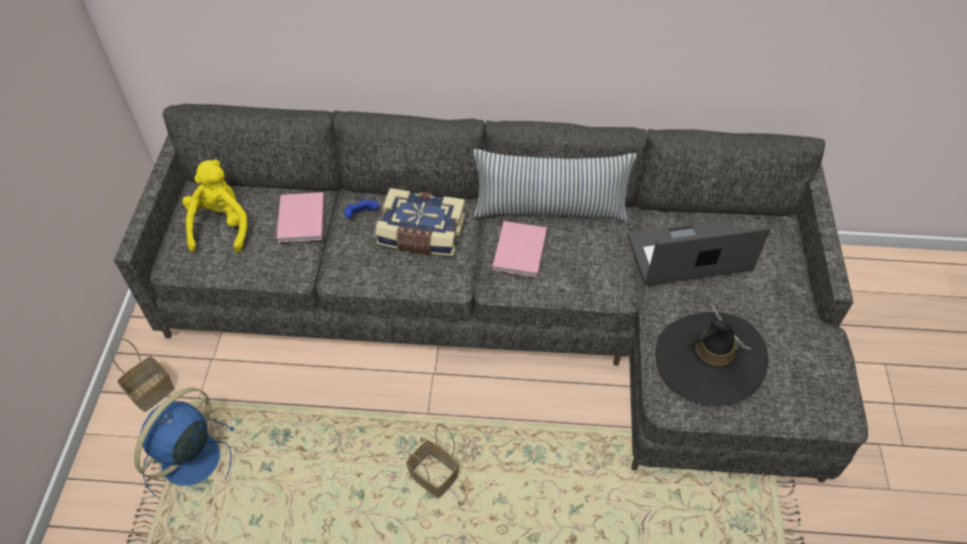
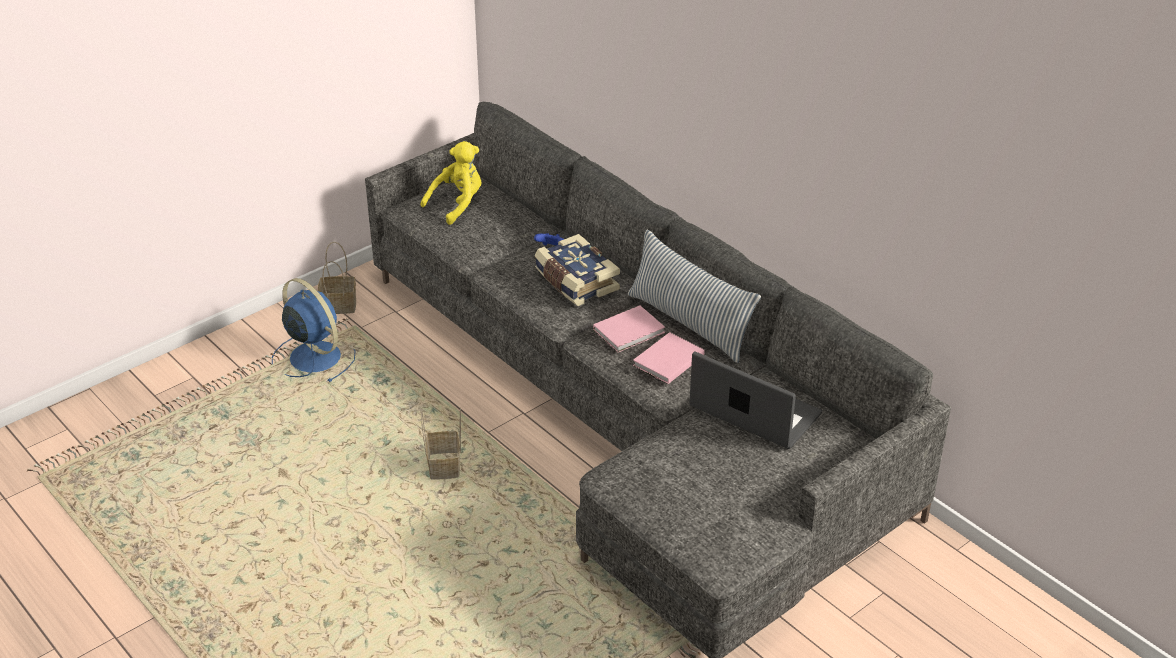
camera: 45 degrees right, 15 degrees down
blue fan [134,388,236,499] -> blue fan turned 60 degrees clockwise [272,278,355,383]
pink book [277,192,324,243] -> pink book moved to [633,332,704,384]
black hat [655,305,768,406] -> none

